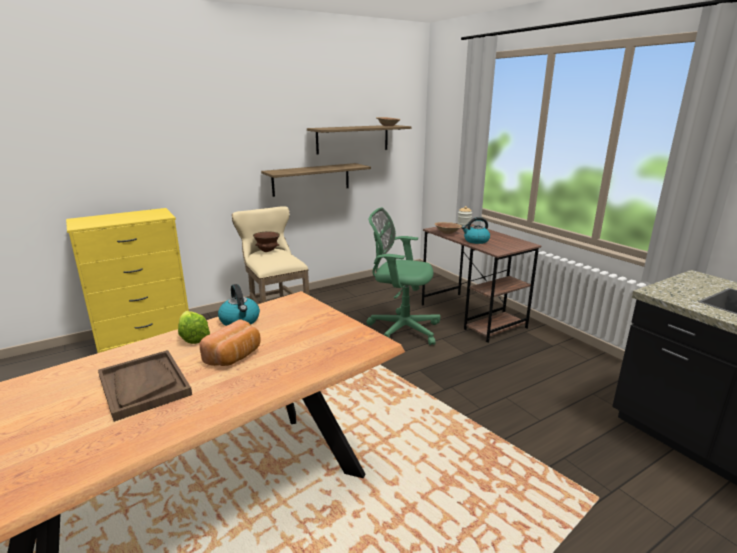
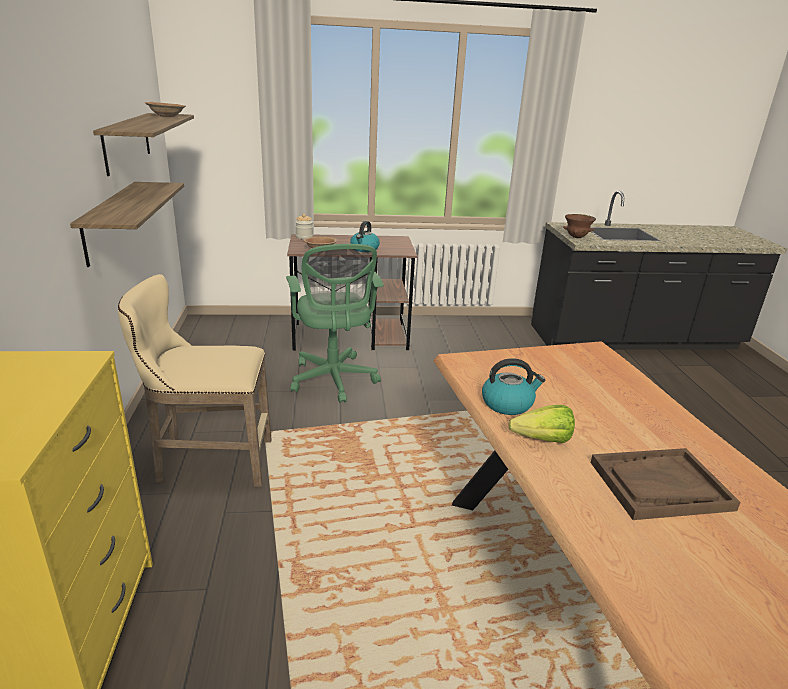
camera: 65 degrees left, 5 degrees up
bread [200,319,261,366] -> none
brown bowl [253,231,280,252] -> brown bowl moved to [563,214,596,238]
green office chair [367,208,441,345] -> green office chair turned 60 degrees counterclockwise [286,244,384,403]

